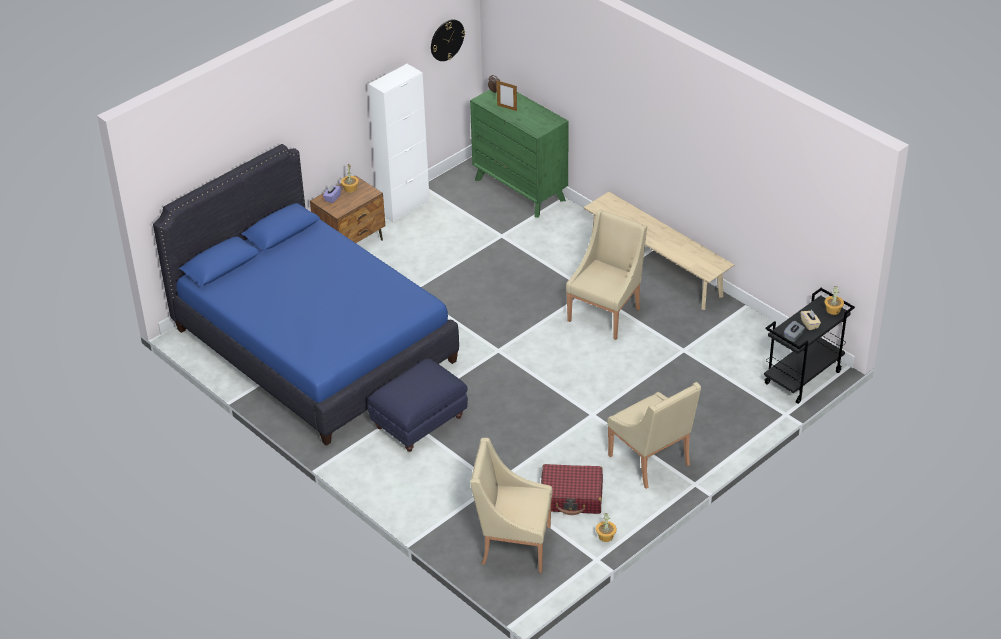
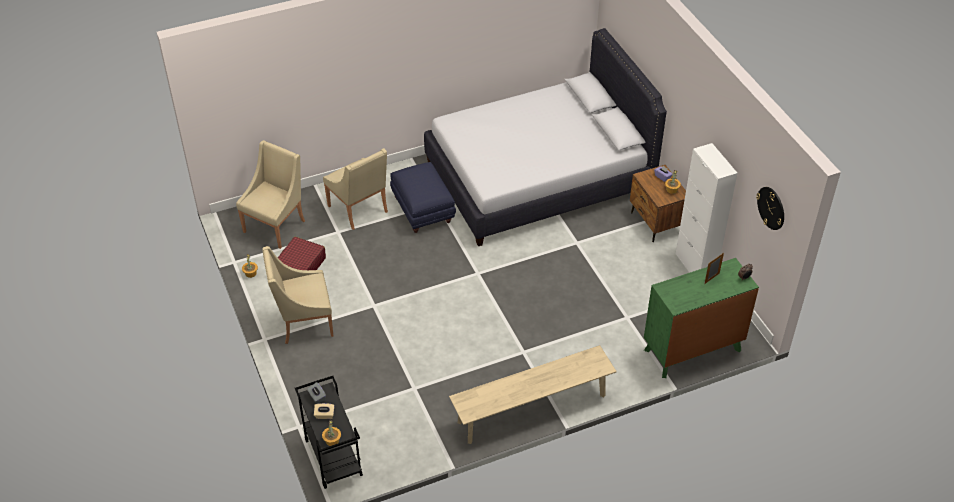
camera: 110 degrees right, 5 degrees up
blue bed [153,144,459,446] -> white bed [424,28,667,246]
beige armchair [566,209,647,340] -> beige armchair moved to [323,148,388,230]

